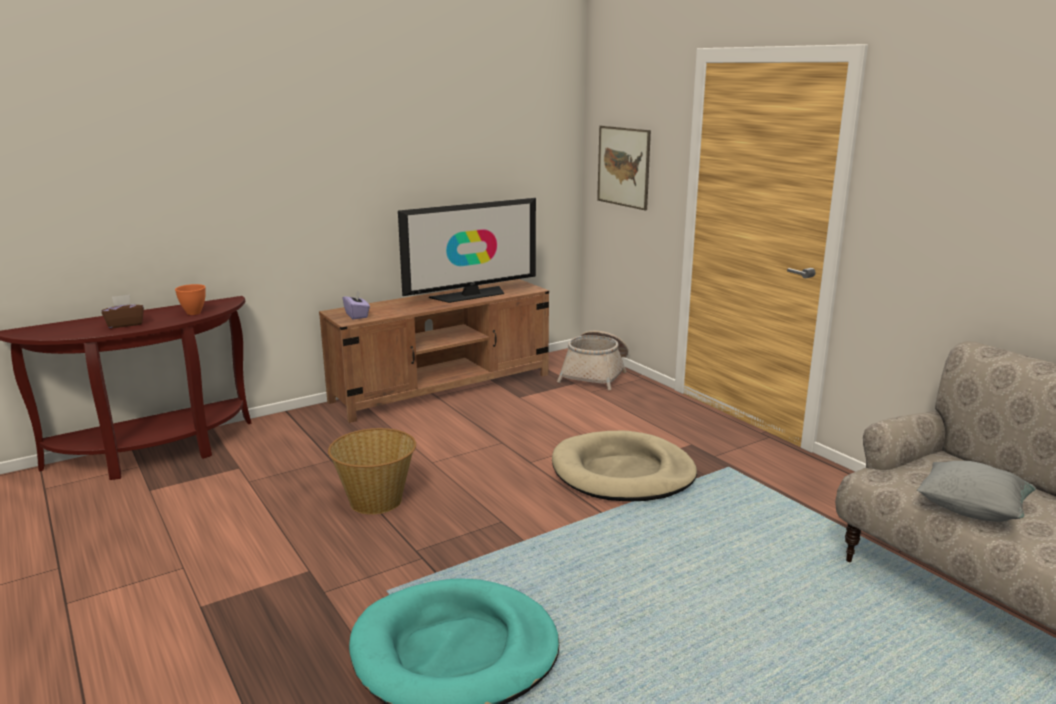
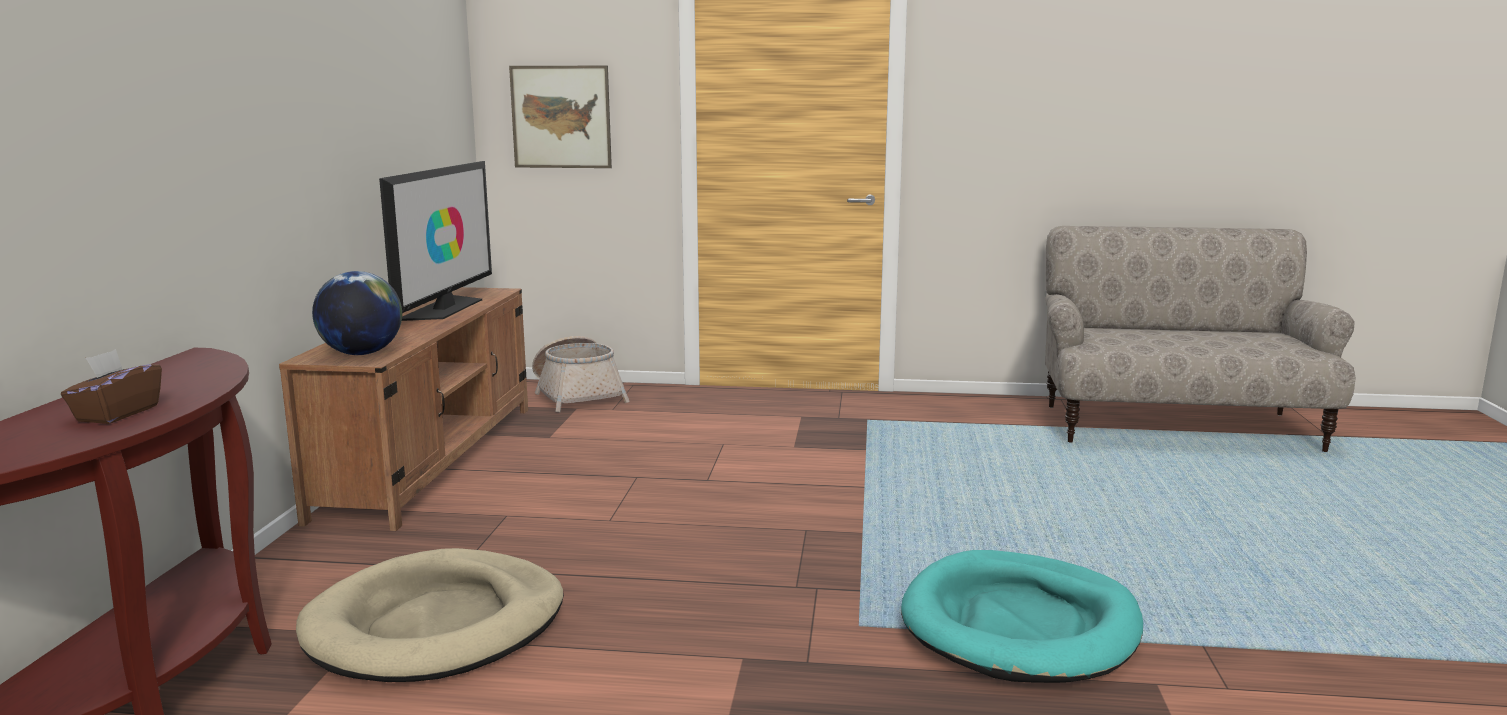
camera: 50 degrees left, 5 degrees down
orange bowl [175,284,206,315] -> none
basket [328,428,416,515] -> none
purple tissue box [343,290,370,319] -> globe [312,271,402,355]
beige dog bed [552,431,697,501] -> beige dog bed moved to [296,548,564,682]
grey pillow [917,461,1036,522] -> none

